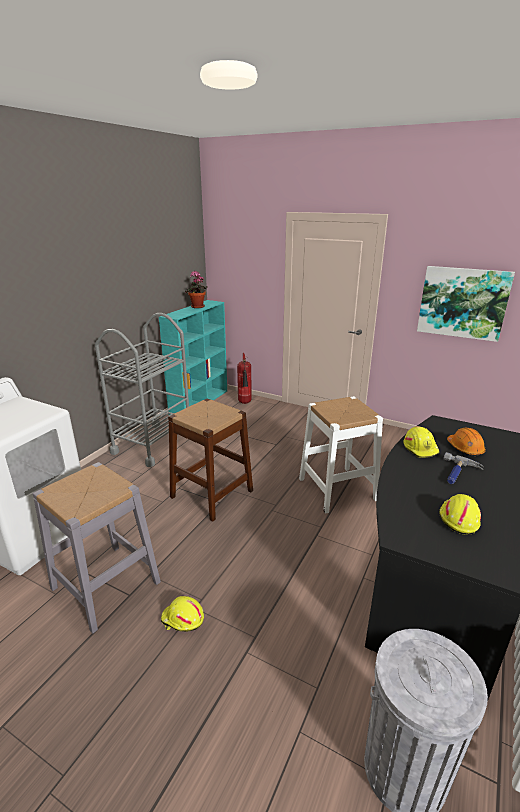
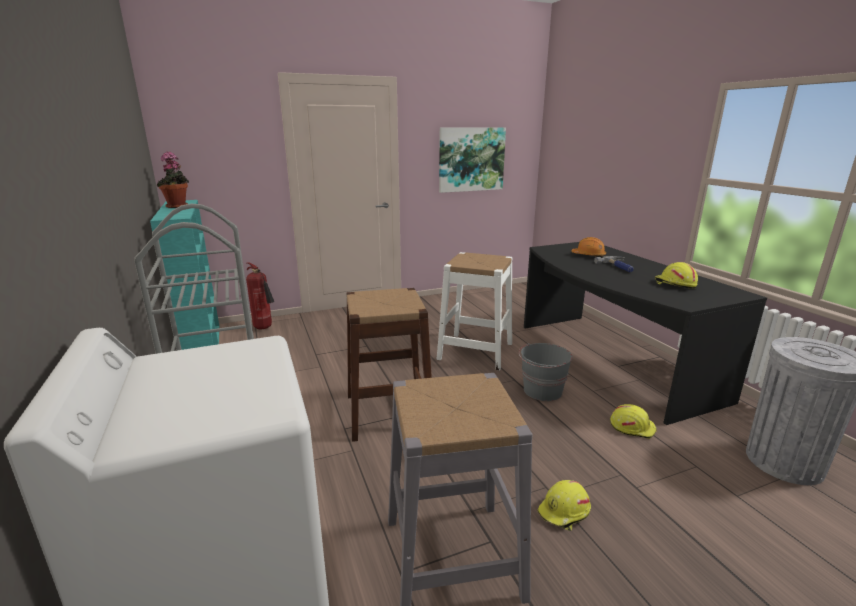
camera: 50 degrees left, 5 degrees down
yellow hard hat [403,426,439,458] -> yellow hard hat moved to [610,404,657,439]
none -> grey bucket [519,343,573,401]

